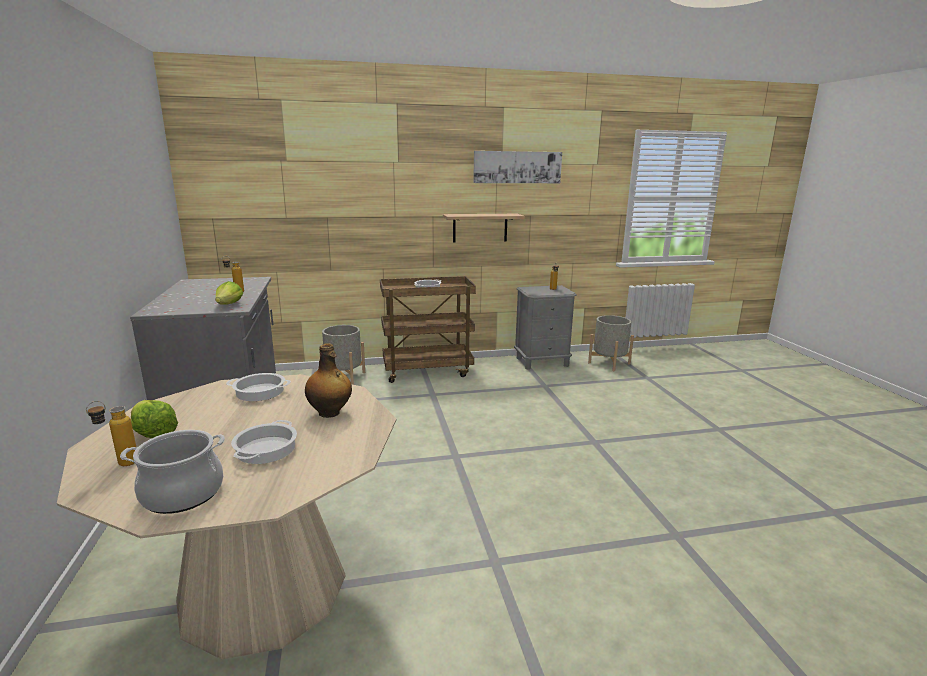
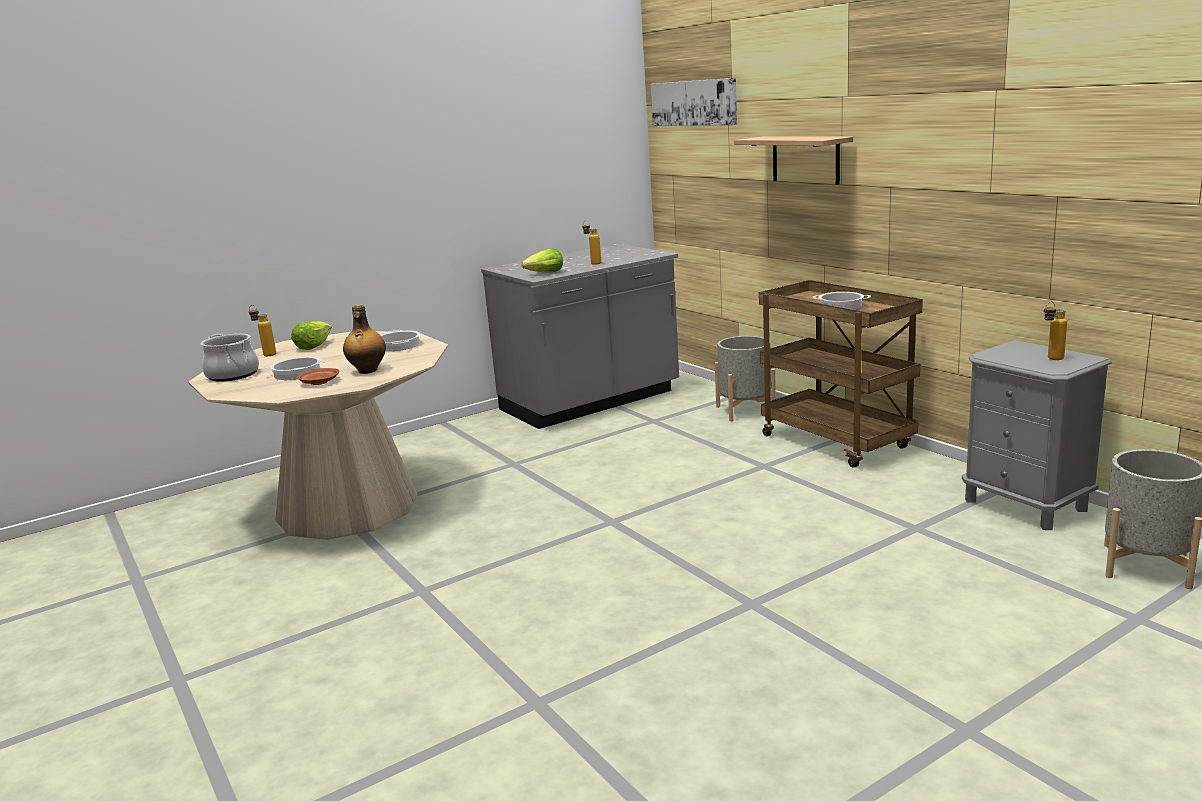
camera: 70 degrees right, 0 degrees up
shelf [443,214,525,242] -> shelf moved to [734,136,853,185]
picture [473,151,562,183] -> picture moved to [651,78,737,126]
none -> brown plate [297,368,339,385]

